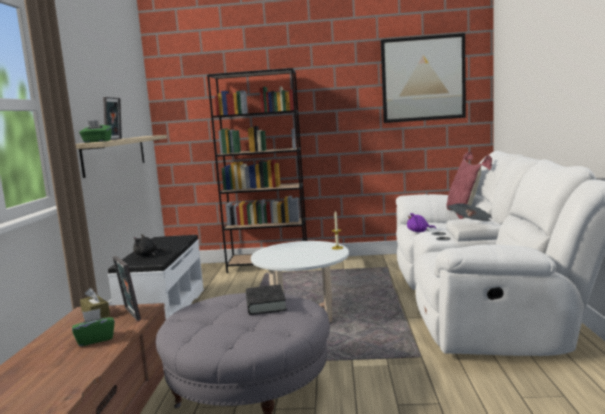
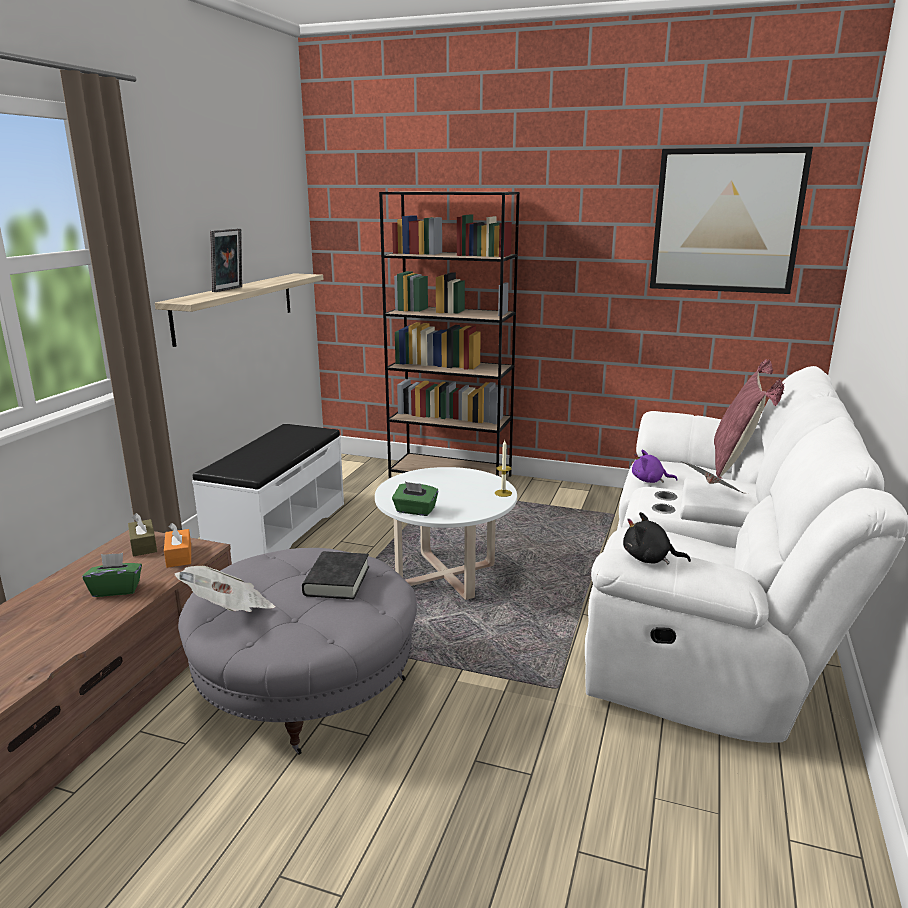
camera: 15 degrees right, 10 degrees up
green tissue box [79,120,112,143] -> green tissue box moved to [392,482,438,516]
picture frame [113,256,141,321] -> orange tissue box [164,523,191,568]
black plush toy [133,234,166,256] -> black plush toy moved to [623,512,691,564]
none -> newspaper [174,566,275,612]

